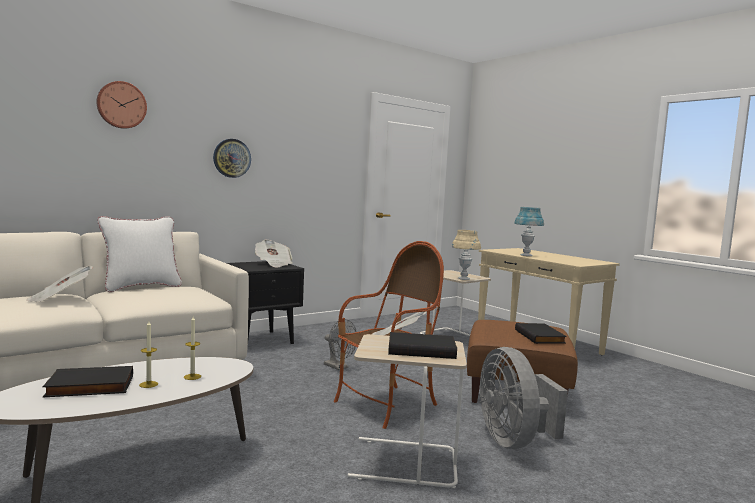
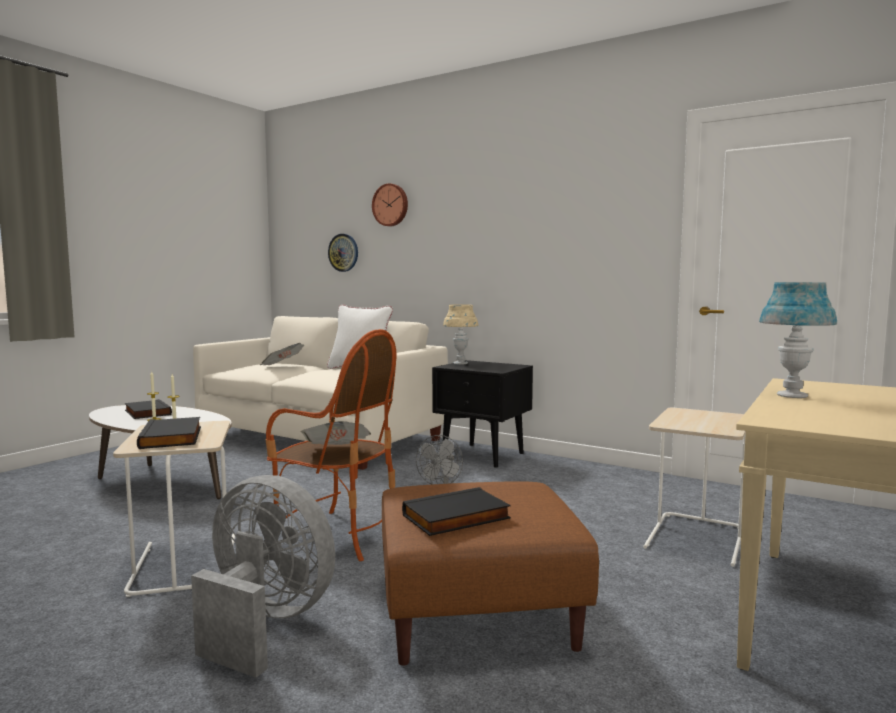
camera: 70 degrees right, 0 degrees up
wall clock [213,139,251,178] -> wall clock moved to [328,234,358,272]
newspaper [255,240,293,267] -> none
beige table lamp [452,230,481,280] -> beige table lamp moved to [443,304,478,364]
grey fan [480,347,568,449] -> grey fan turned 60 degrees clockwise [191,475,335,678]

